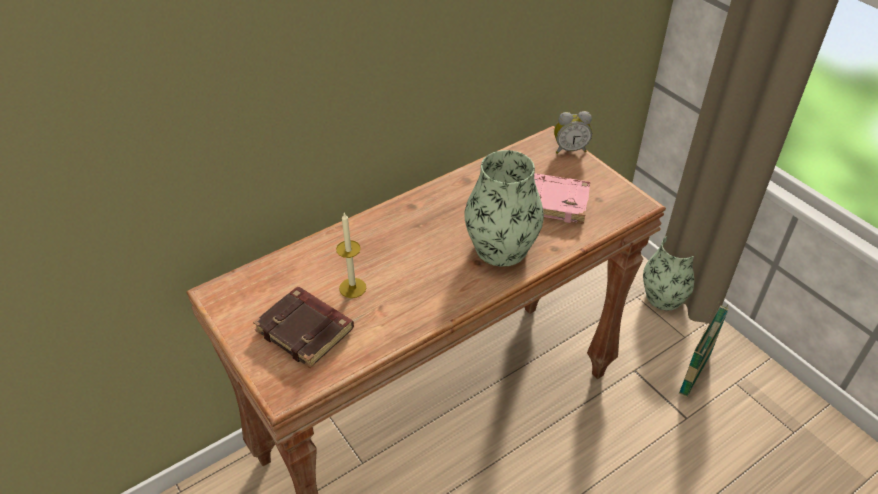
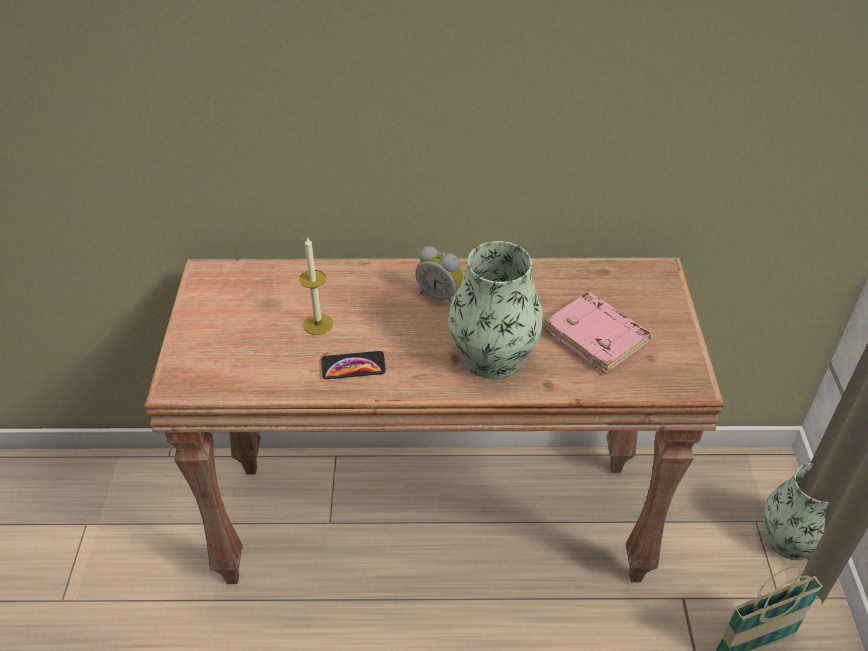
camera: 35 degrees right, 0 degrees up
brown book [253,287,354,368] -> none
alarm clock [554,111,592,154] -> alarm clock moved to [415,246,464,303]
none -> phone [321,351,386,379]

